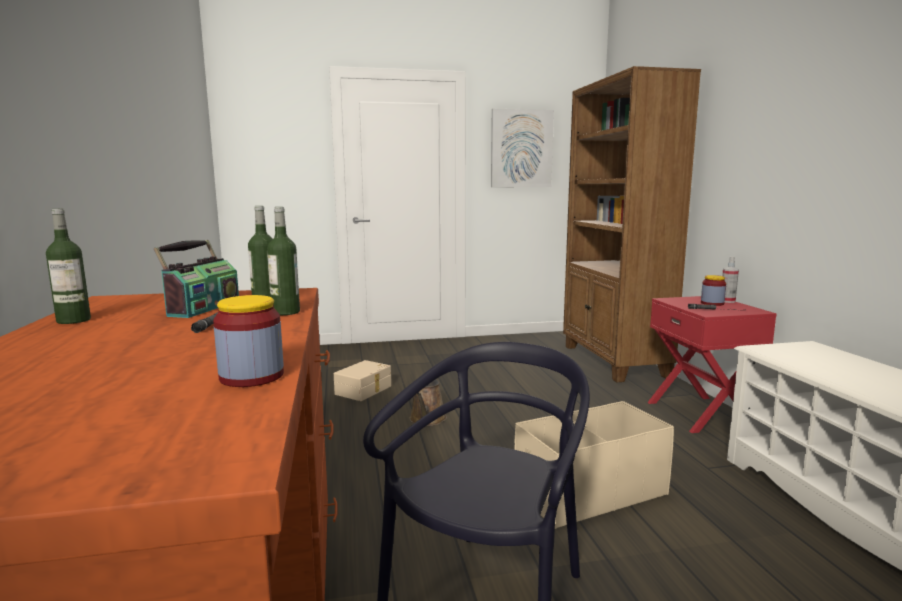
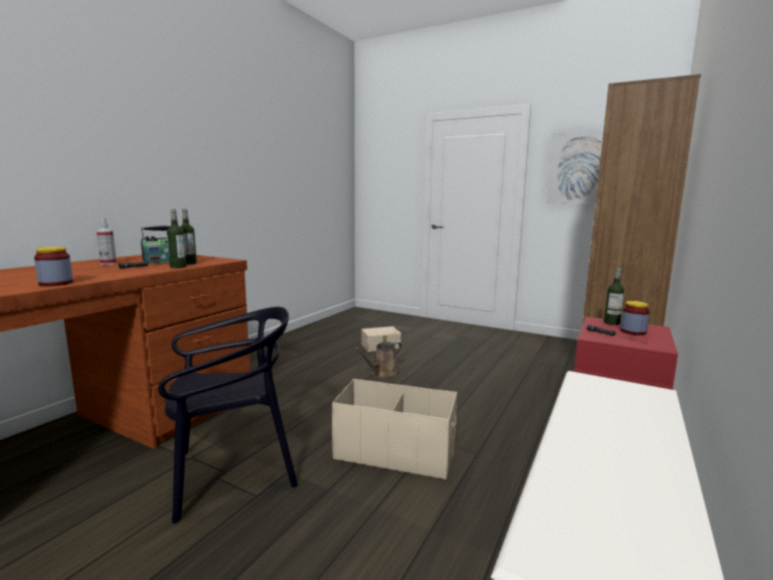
camera: 40 degrees right, 0 degrees up
bottle [46,209,91,324] -> bottle moved to [604,268,624,325]
spray bottle [722,256,739,303] -> spray bottle moved to [96,217,117,265]

